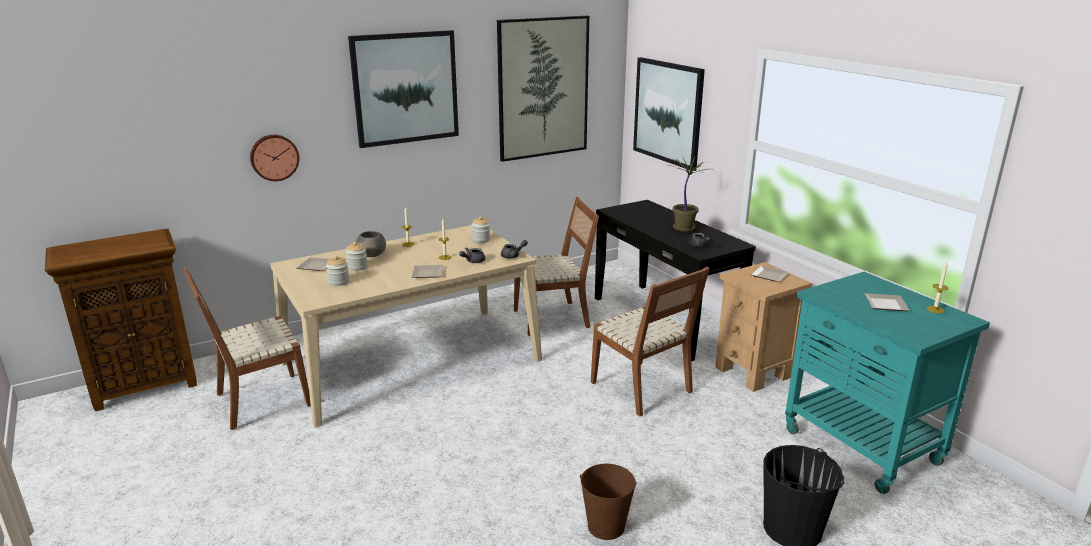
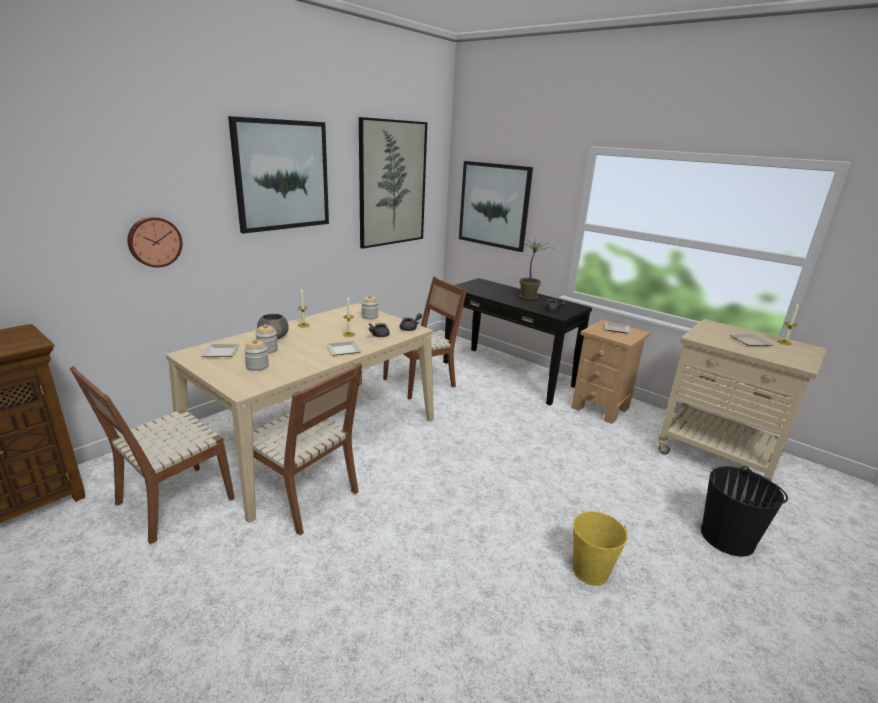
camera: 20 degrees left, 0 degrees up
brown bucket [580,464,637,540] -> yellow bucket [573,511,628,586]
chair [591,267,709,416] -> chair moved to [253,363,362,535]
turquoise cart [785,272,990,494] -> beige cart [658,319,827,481]

